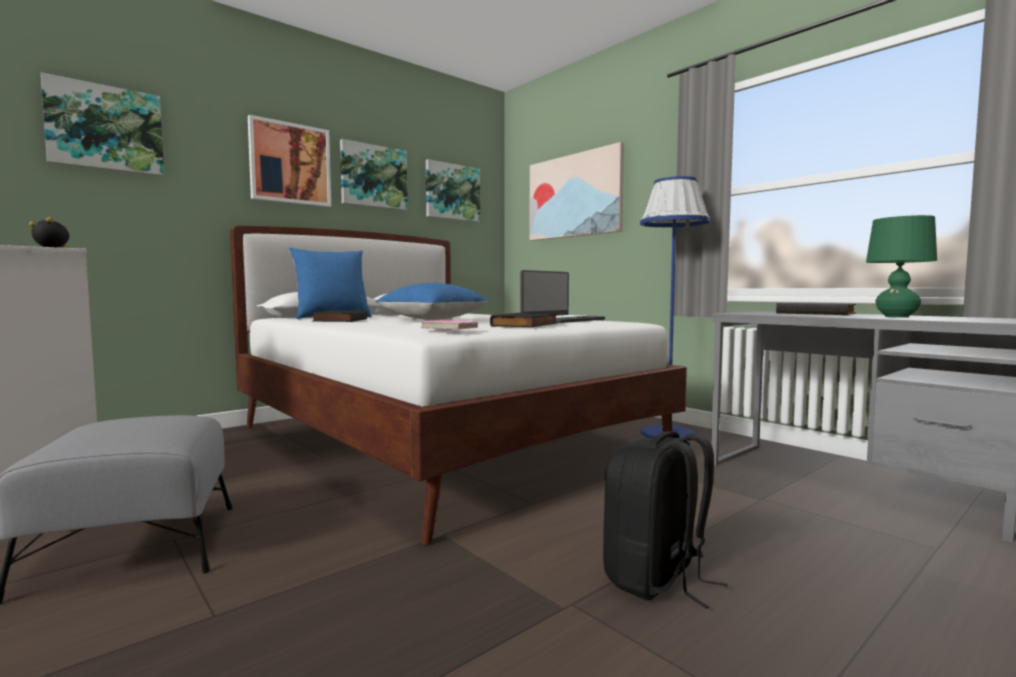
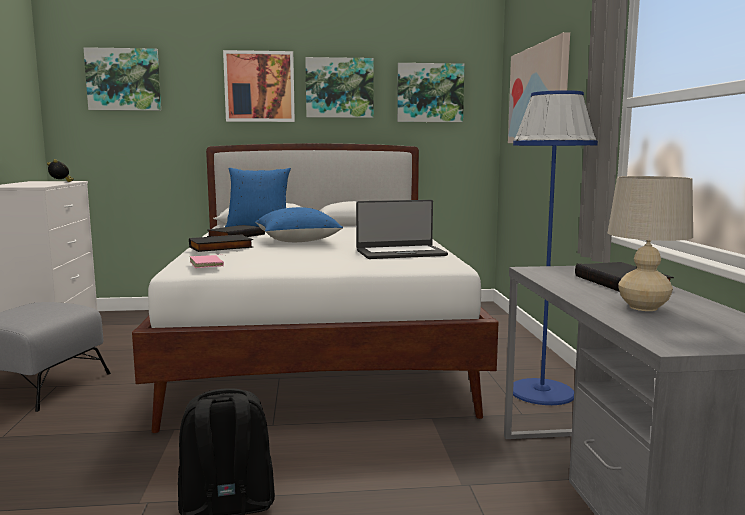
camera: 35 degrees right, 5 degrees up
black book [490,313,558,327] -> black book moved to [189,234,253,252]
green table lamp [866,215,937,318] -> beige table lamp [608,176,693,311]

